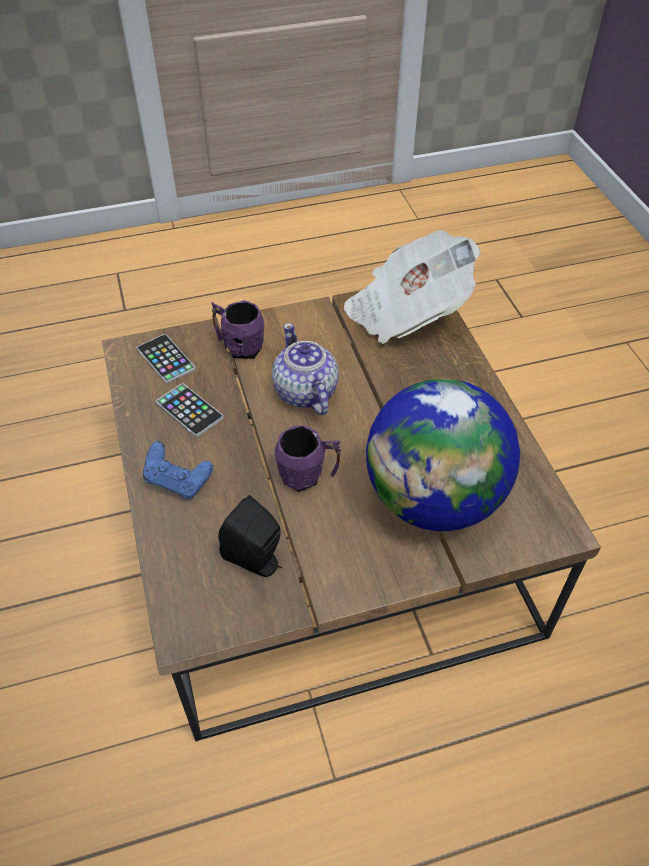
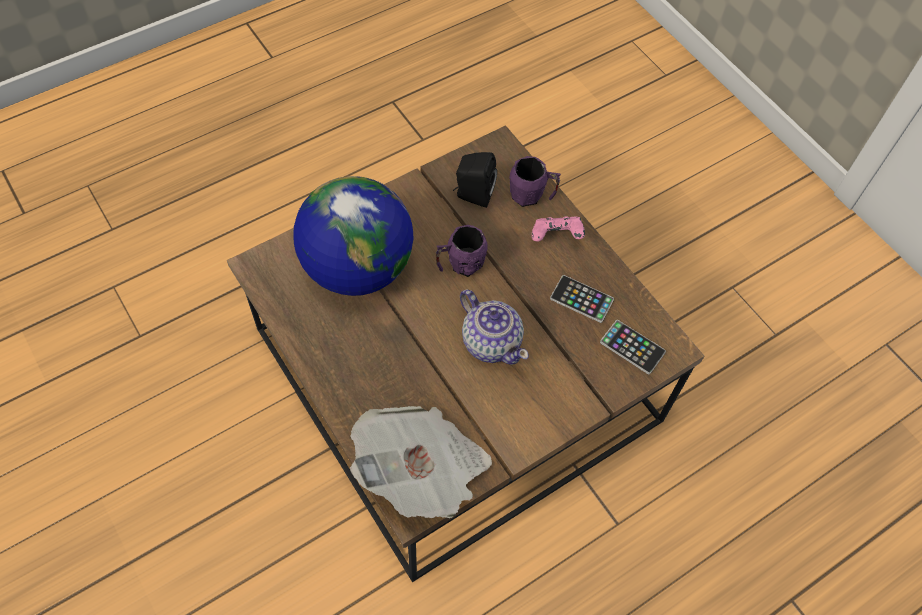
camera: 160 degrees right, 10 degrees up
blue game controller [143,441,213,499] -> pink game controller [532,216,585,242]
purple mug [211,300,264,359] -> purple mug moved to [509,156,561,207]

